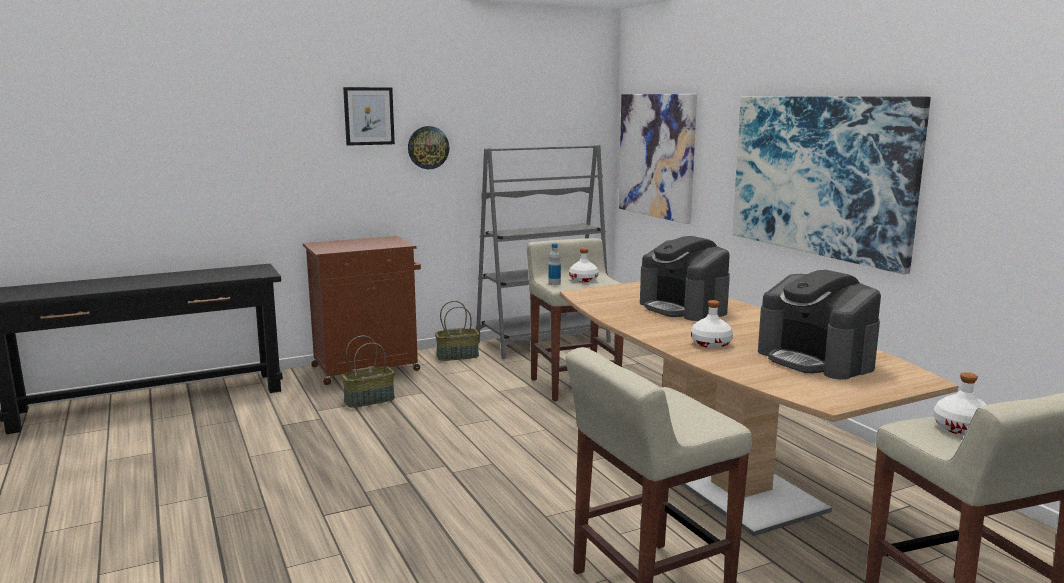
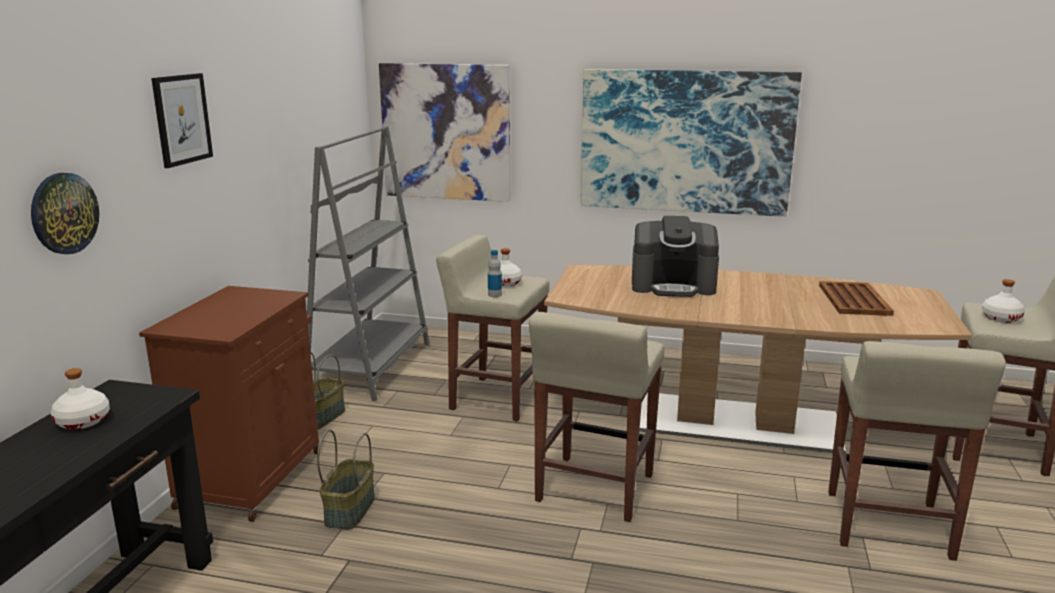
camera: 50 degrees left, 5 degrees up
wall clock [408,126,449,169] -> wall clock moved to [31,173,99,254]
white bottle [691,300,733,348] -> white bottle moved to [51,368,110,429]
coffee machine [758,270,881,380] -> brown tray [819,281,894,316]
none -> beige stool [529,312,664,522]

